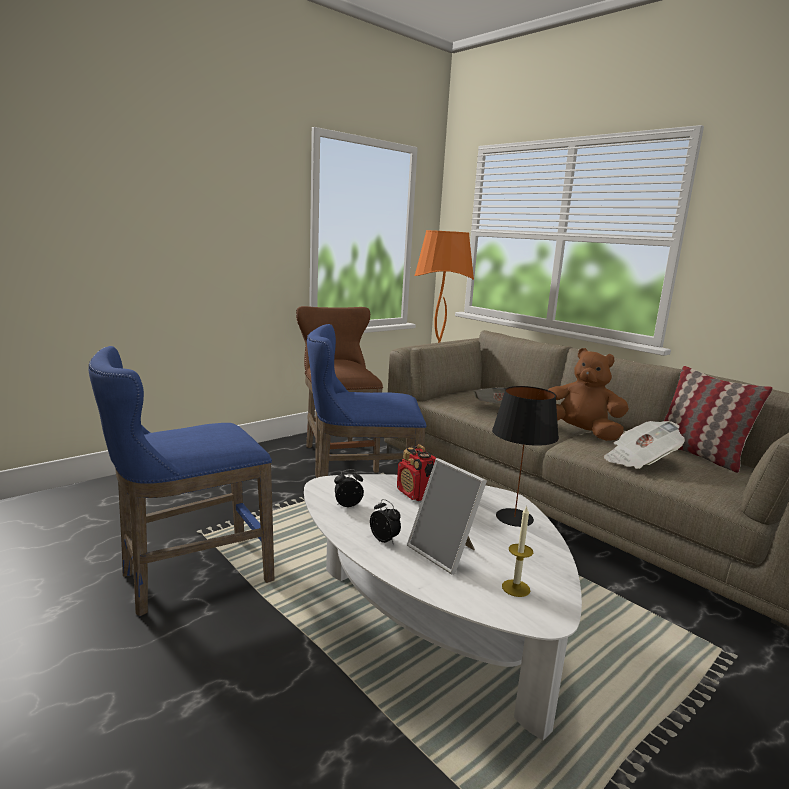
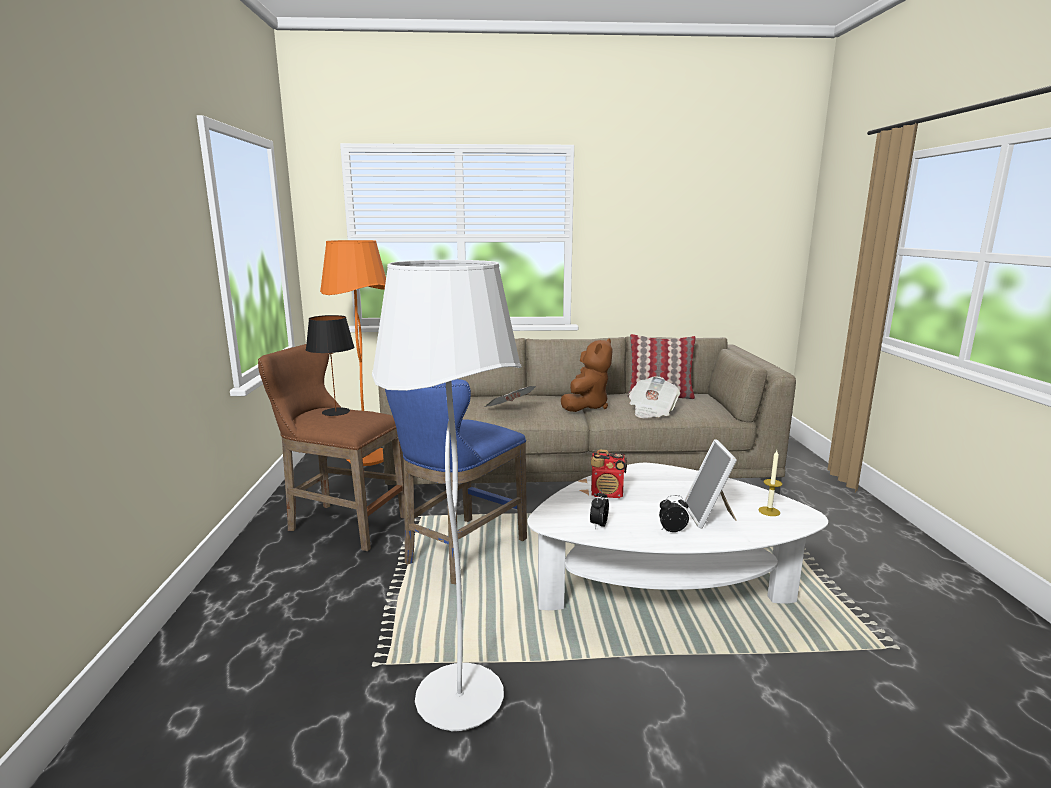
camera: 50 degrees left, 0 degrees up
blue stool [89,346,275,616] -> white floor lamp [372,260,522,731]
picture frame [407,458,487,575] -> picture frame turned 90 degrees clockwise [684,439,737,529]
black table lamp [492,386,559,527] -> black table lamp moved to [306,315,354,416]
brown plush toy [548,348,629,441] -> brown plush toy turned 135 degrees clockwise [561,338,613,412]

